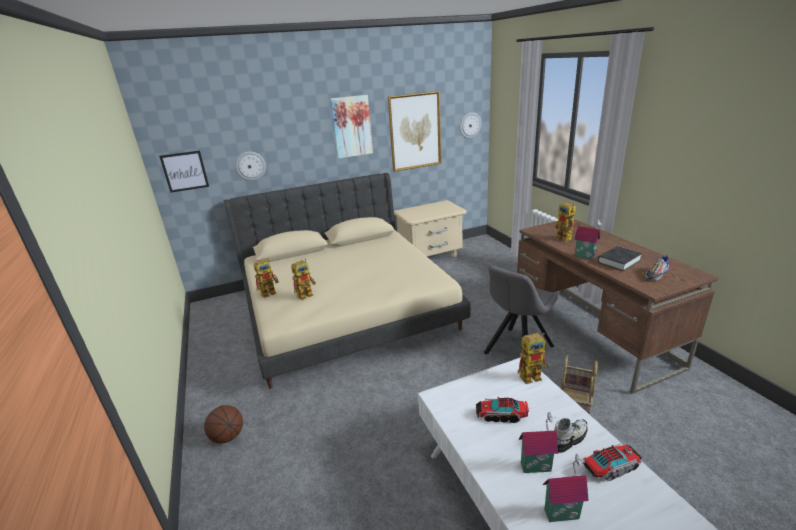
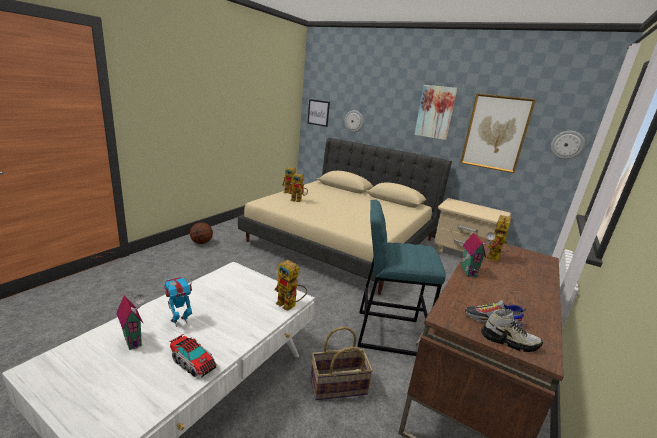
camera: 50 degrees right, 5 degrees down
toy truck [476,397,529,423] -> none
grey chair [484,266,558,354] -> turquoise stool [358,200,446,356]
toy house [519,412,558,473] -> toy robot [164,277,192,327]
shoe [554,418,588,453] -> shoe moved to [481,309,543,352]
black book [598,246,642,271] -> none

